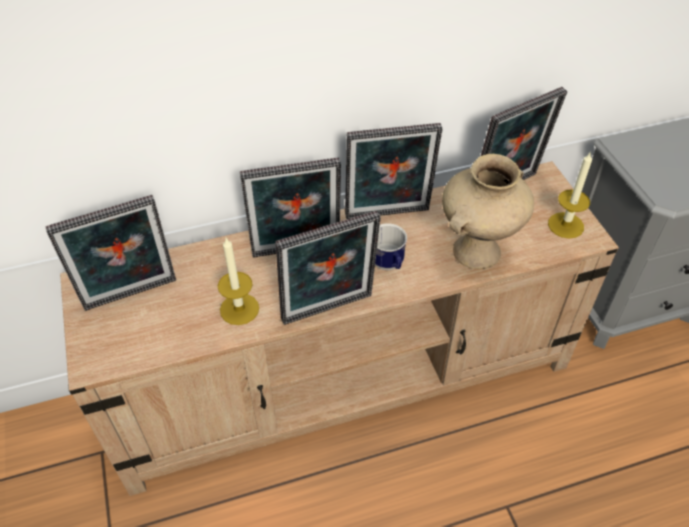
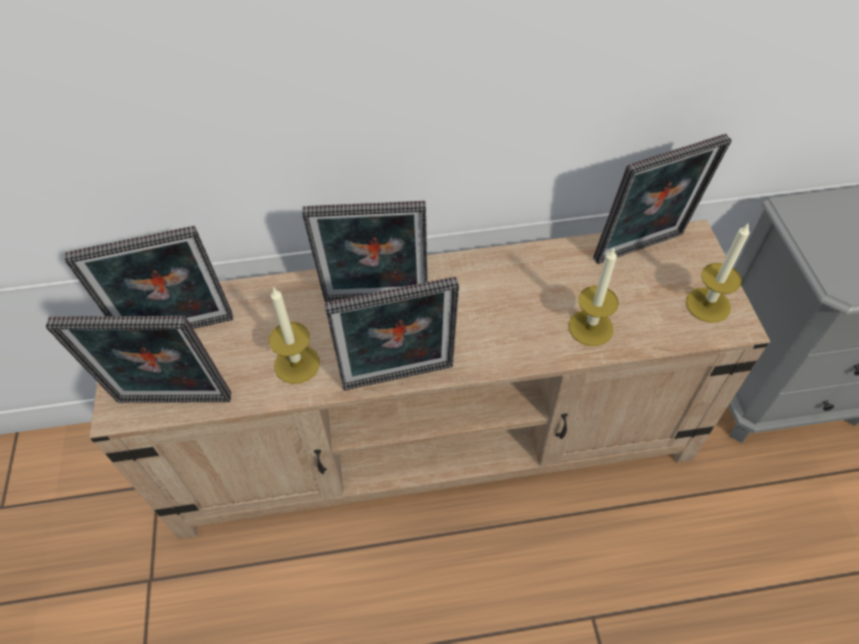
camera: 10 degrees right, 5 degrees up
picture frame [345,123,442,219] -> picture frame moved to [46,316,231,403]
mug [375,223,407,270] -> none
beige vase [442,154,534,269] -> candle [569,247,619,346]

